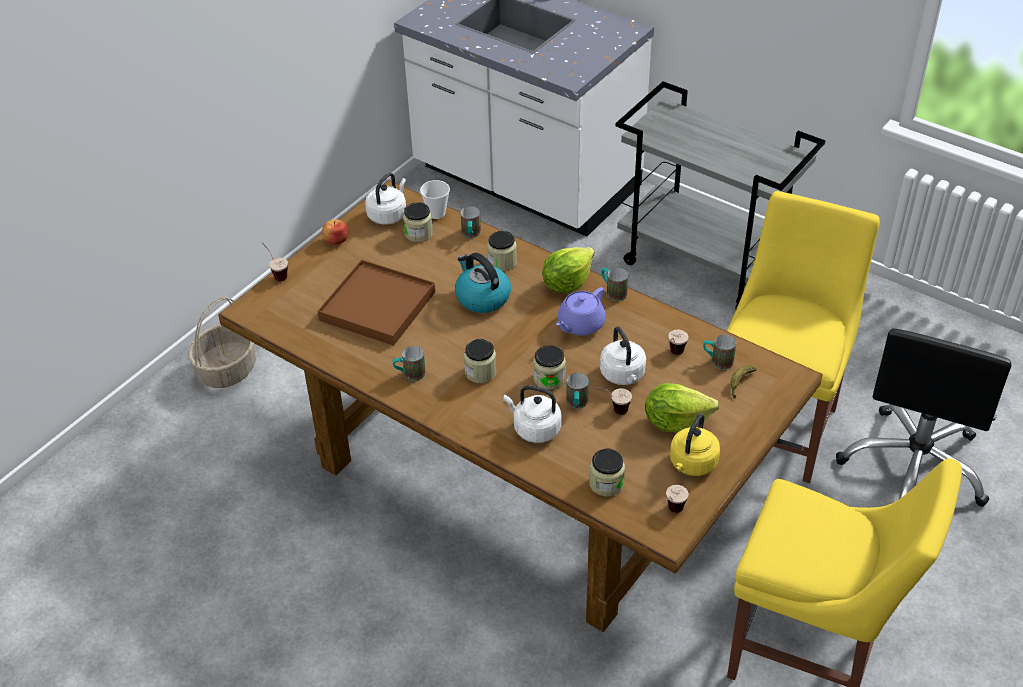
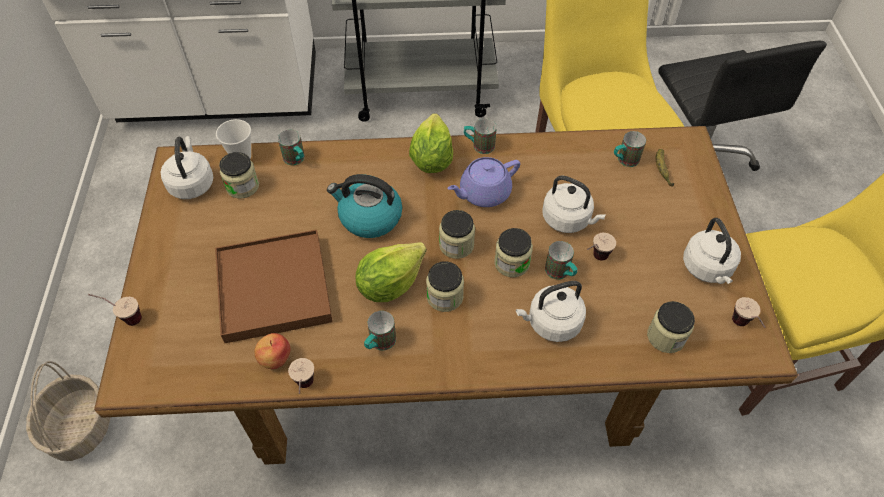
camera: 40 degrees left, 10 degrees up
apple [322,219,348,245] -> apple moved to [254,333,290,369]
jar [487,231,517,271] -> jar moved to [439,210,475,259]
purple teapot [556,287,606,336] -> purple teapot turned 60 degrees clockwise [447,157,520,207]
lettuce [645,383,719,432] -> lettuce moved to [356,242,426,302]
cup [667,330,689,355] -> cup moved to [288,358,314,394]
yellow kettle [670,413,720,476] -> white kettle [683,218,741,284]

